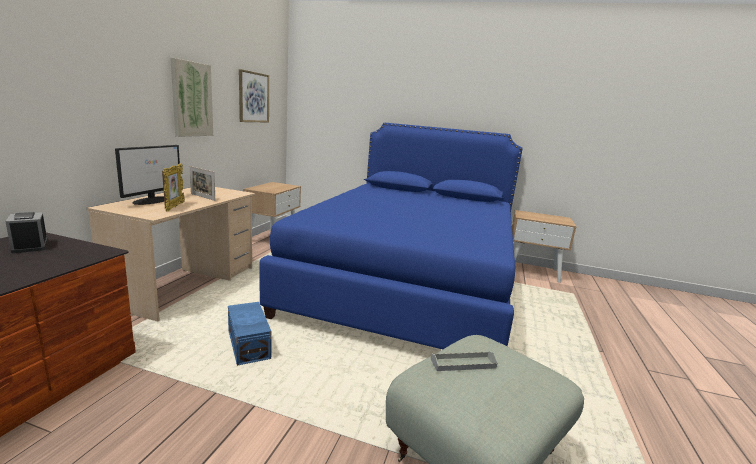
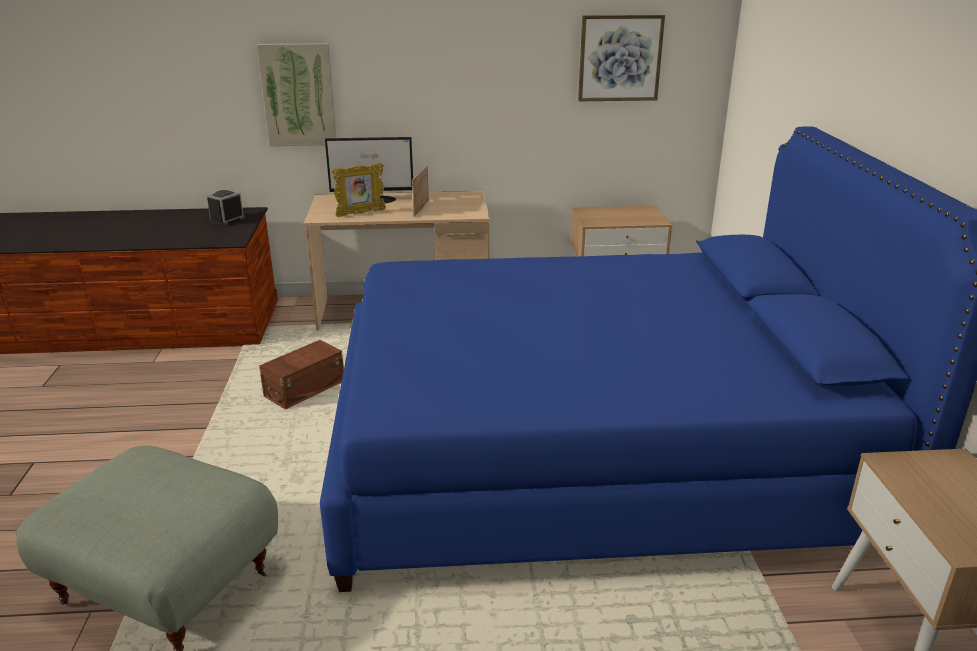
camera: 70 degrees right, 10 degrees up
picture [170,58,213,137] -> picture moved to [257,43,337,146]
blue storage box [228,302,272,366] -> brown storage box [259,340,344,410]
grey tray [431,351,498,371] -> none

